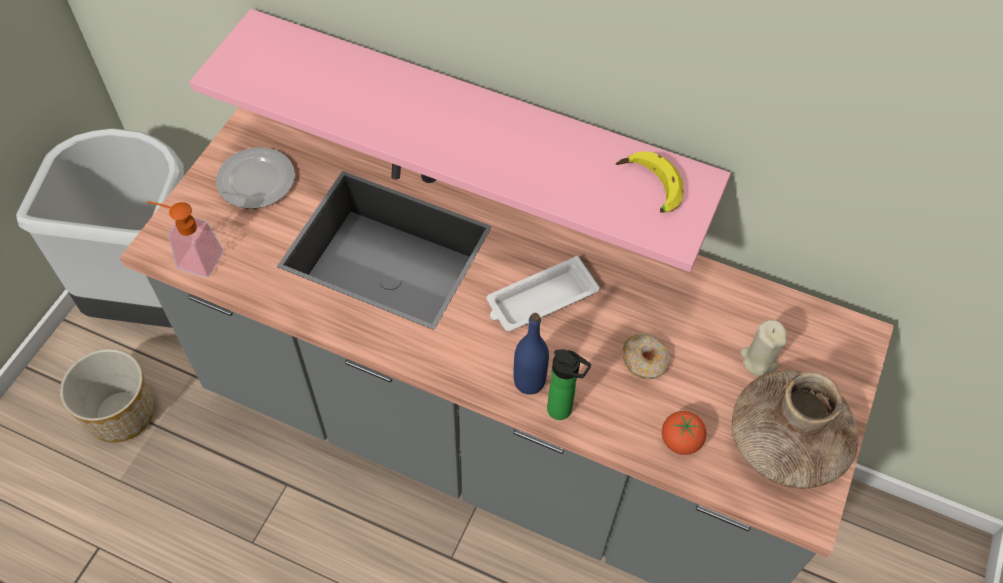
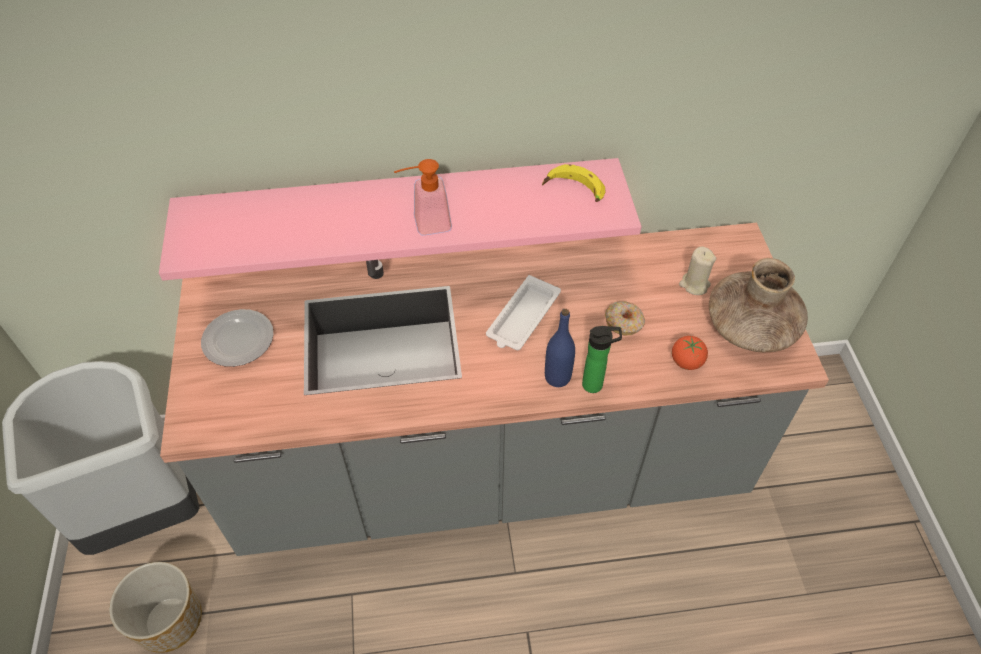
camera: 30 degrees left, 5 degrees down
soap dispenser [147,201,223,277] -> soap dispenser moved to [394,159,452,236]

